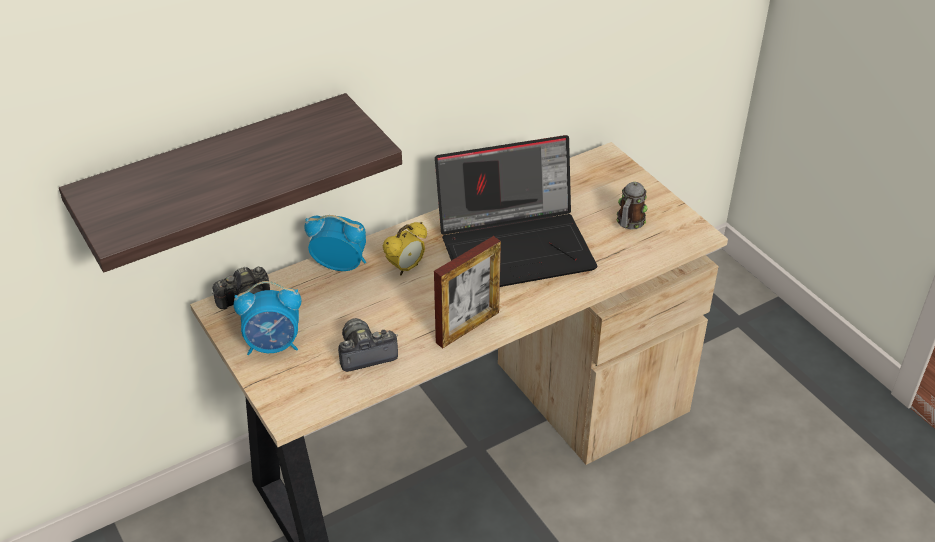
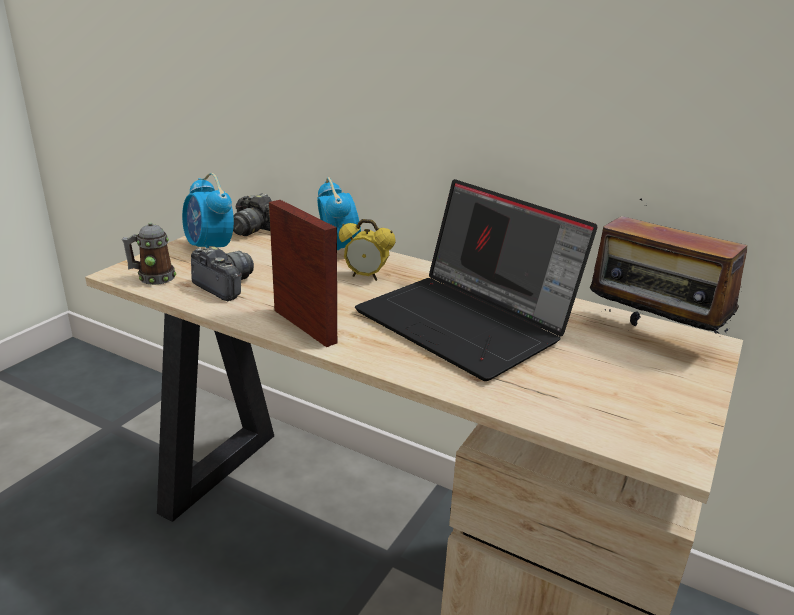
camera: 60 degrees right, 15 degrees down
shelf [59,93,402,272] -> none
picture frame [434,236,501,348] -> picture frame turned 150 degrees counterclockwise [269,200,337,347]
mug [617,182,648,229] -> mug moved to [122,222,176,285]
none -> radio [590,197,747,333]

